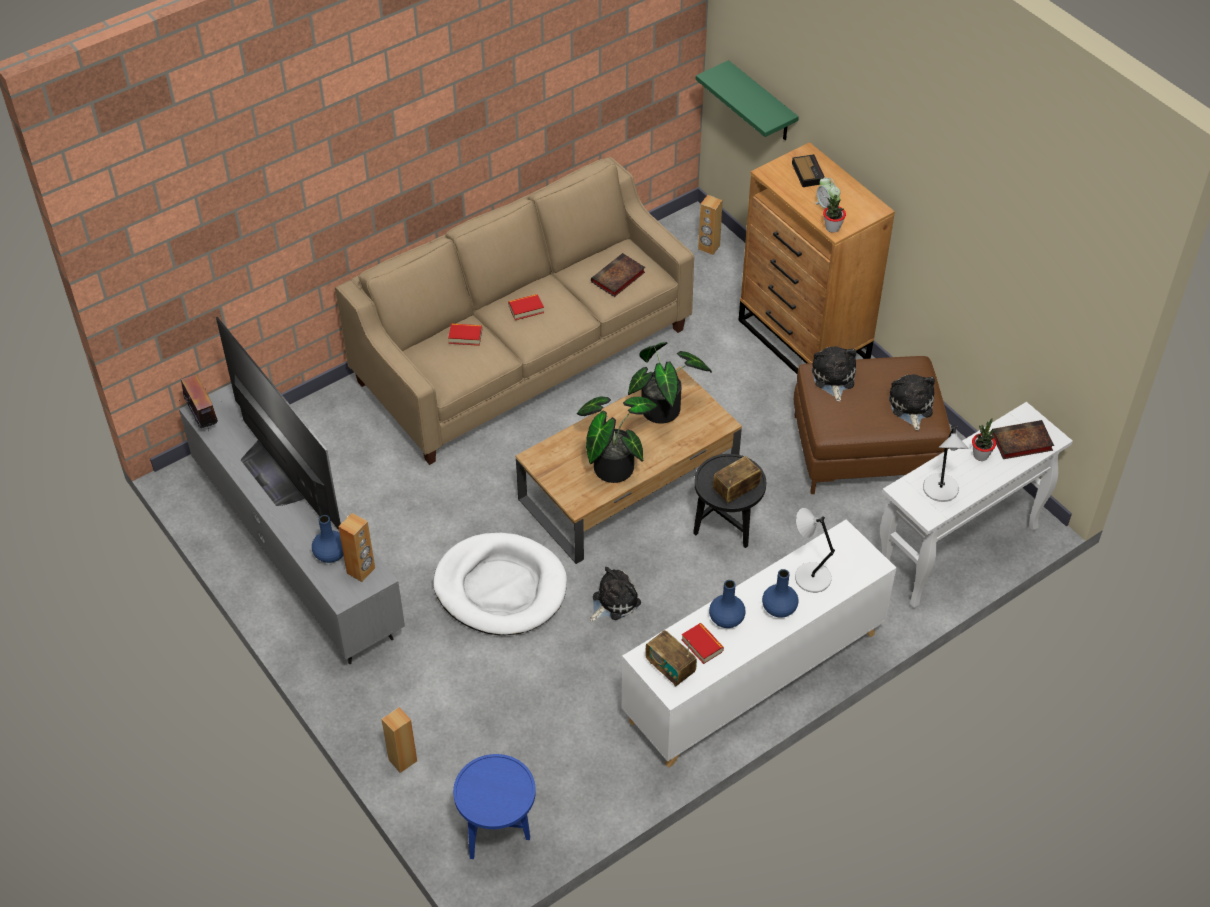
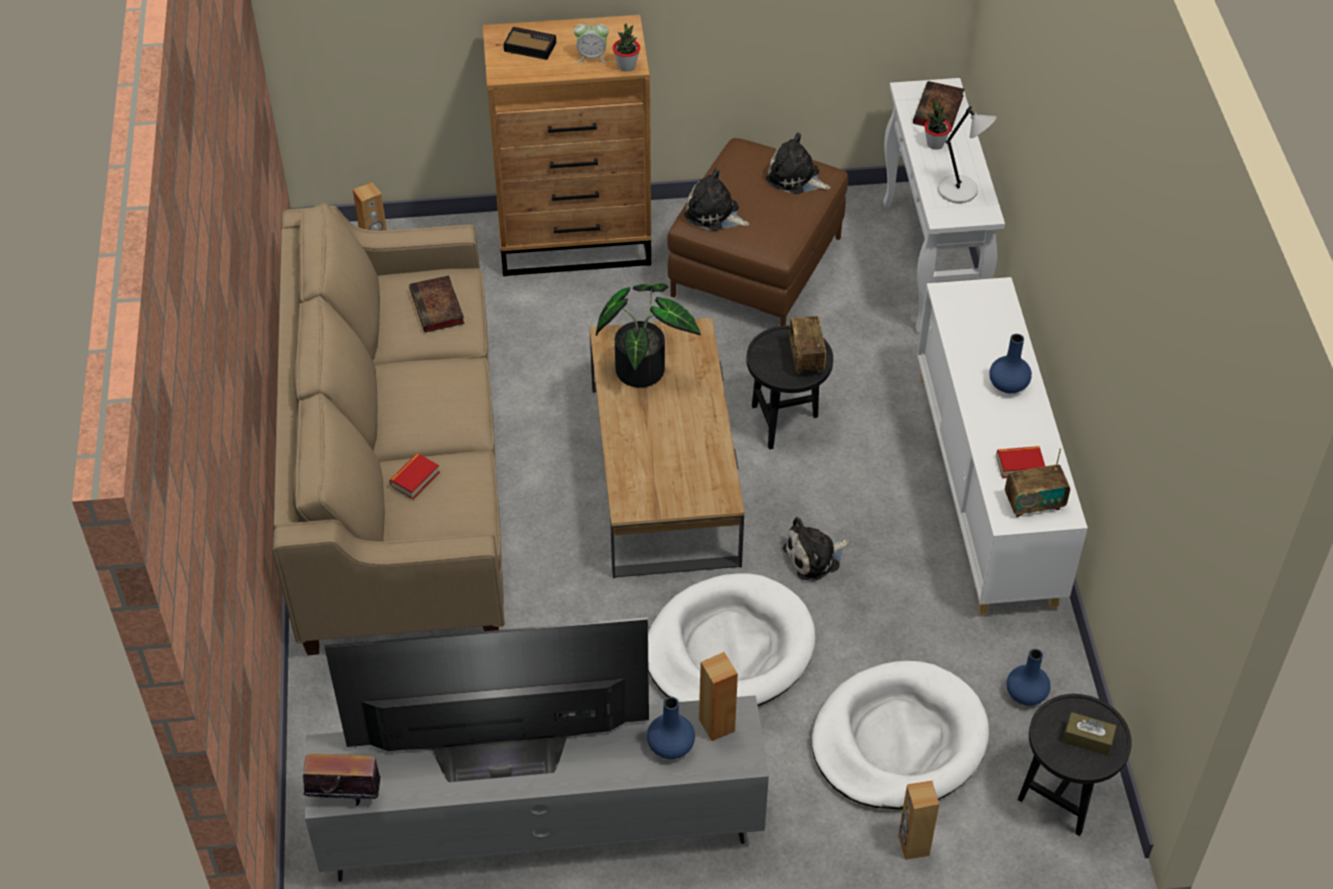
camera: 60 degrees left, 0 degrees up
blue side table [453,754,536,859] -> black side table [1018,694,1132,836]
book [508,294,544,320] -> none
potted plant [577,396,658,483] -> none
plush toy [590,567,641,621] -> plush toy turned 105 degrees counterclockwise [783,517,849,581]
green shelf [696,60,799,140] -> none
blue vase [709,580,746,628] -> blue vase moved to [1007,649,1051,706]
grey table lamp [795,508,835,593] -> none
none -> white dog bed [812,661,989,810]
none -> brown tissue box [1063,712,1117,756]

